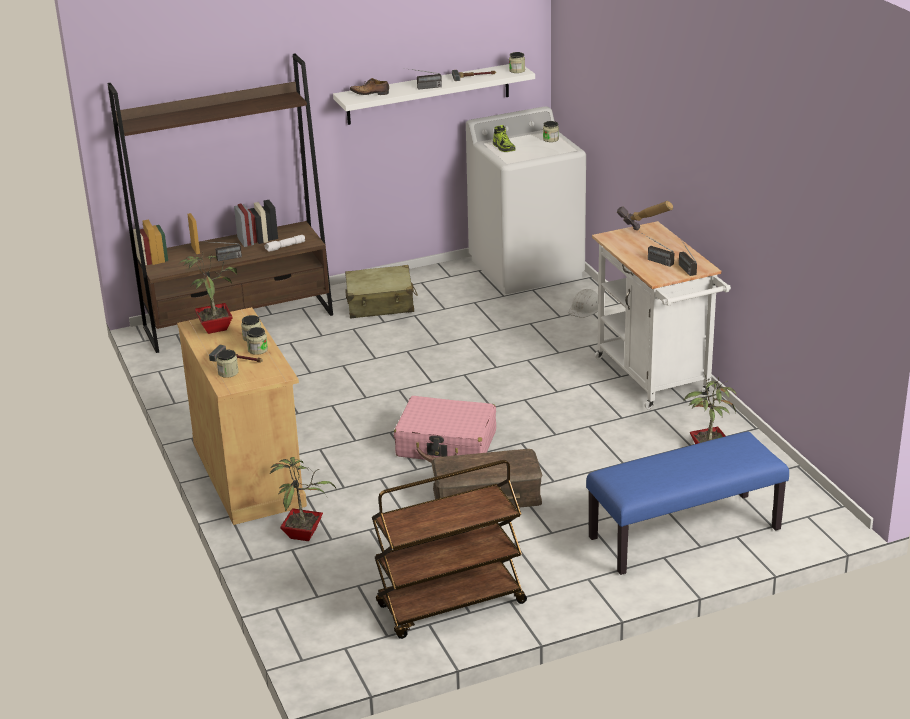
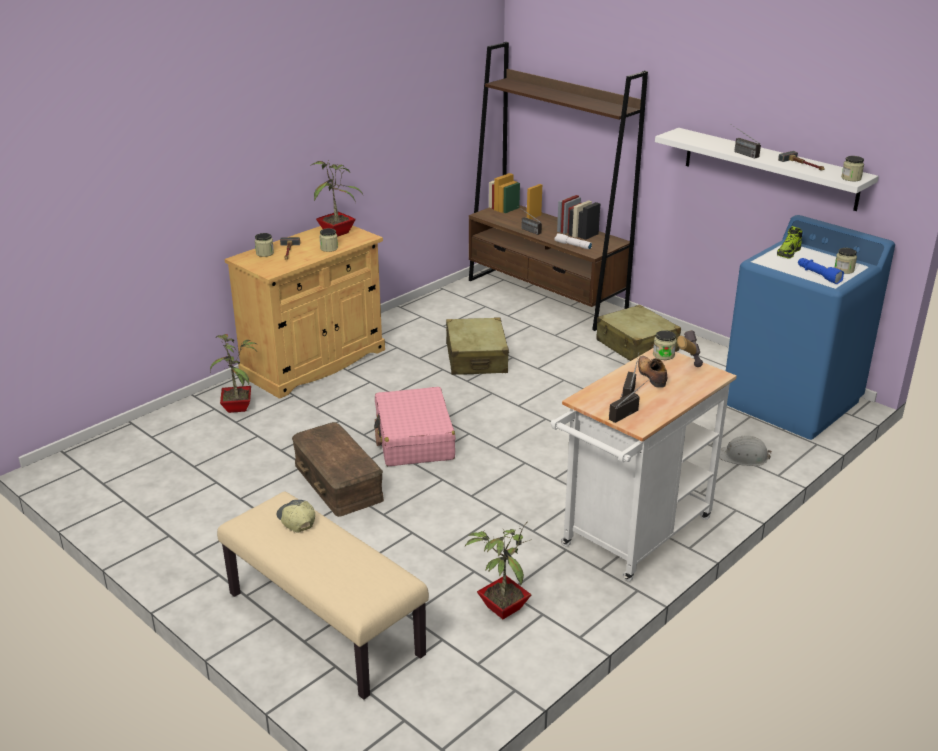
camera: 65 degrees right, 0 degrees up
jar [246,327,268,355] -> jar moved to [653,330,676,360]
shoe [350,78,389,95] -> shoe moved to [638,356,667,388]
brown cart [372,460,527,639] -> none
white washing machine [466,106,586,294] -> blue washing machine [726,215,895,440]
blue bench [586,432,789,575] -> beige bench [217,491,429,700]
none -> cap [276,500,315,532]
none -> beige suitcase [446,317,509,375]
none -> blue flashlight [798,258,844,284]

